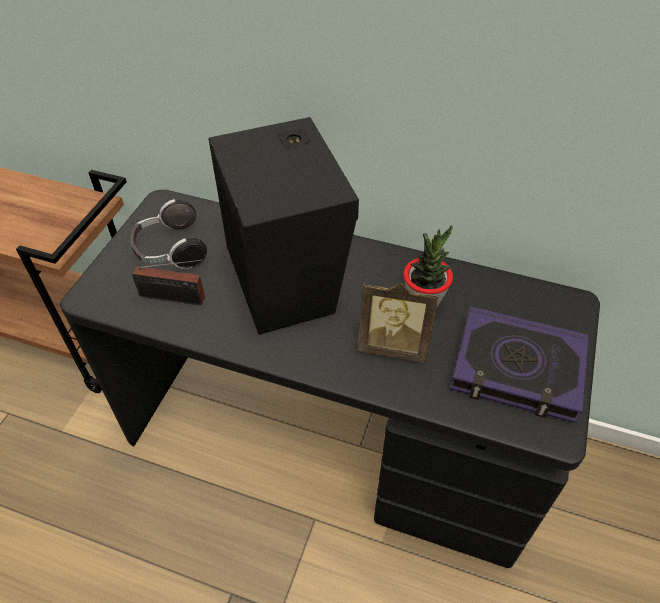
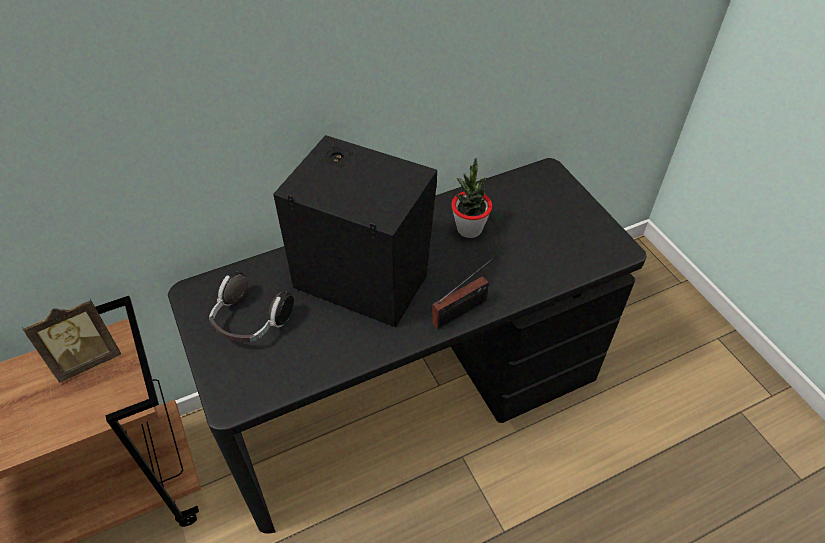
camera: 45 degrees left, 0 degrees up
radio [132,259,205,305] -> radio moved to [432,258,493,329]
picture frame [358,283,439,363] -> picture frame moved to [22,299,121,383]
book [450,307,589,423] -> none

